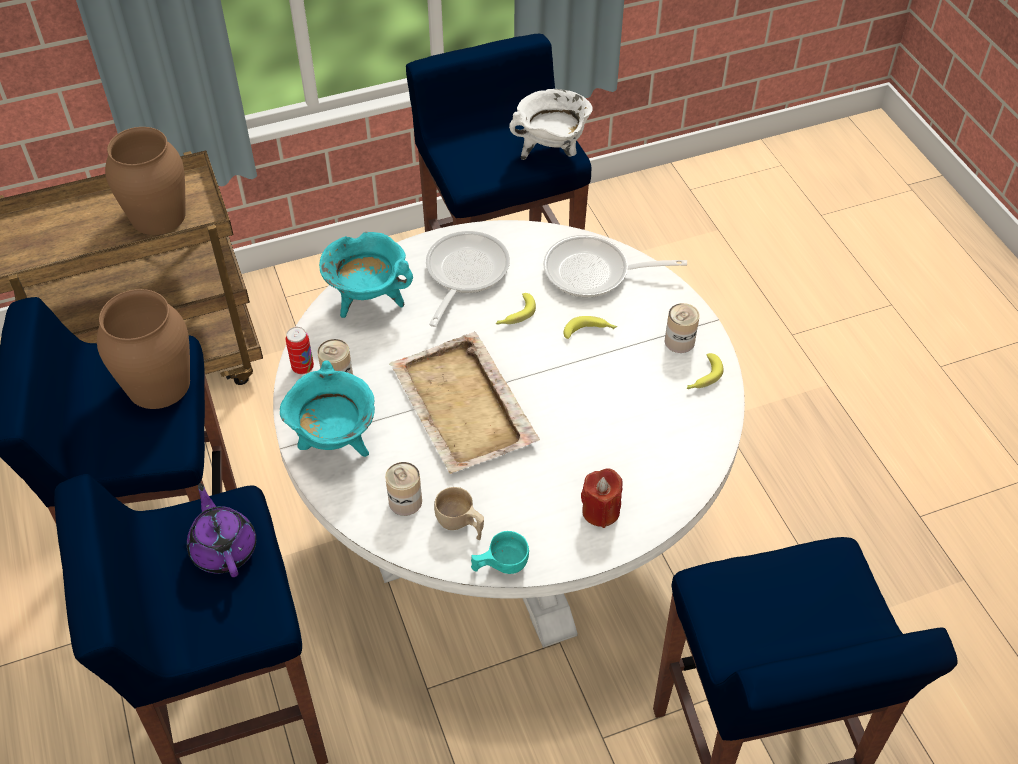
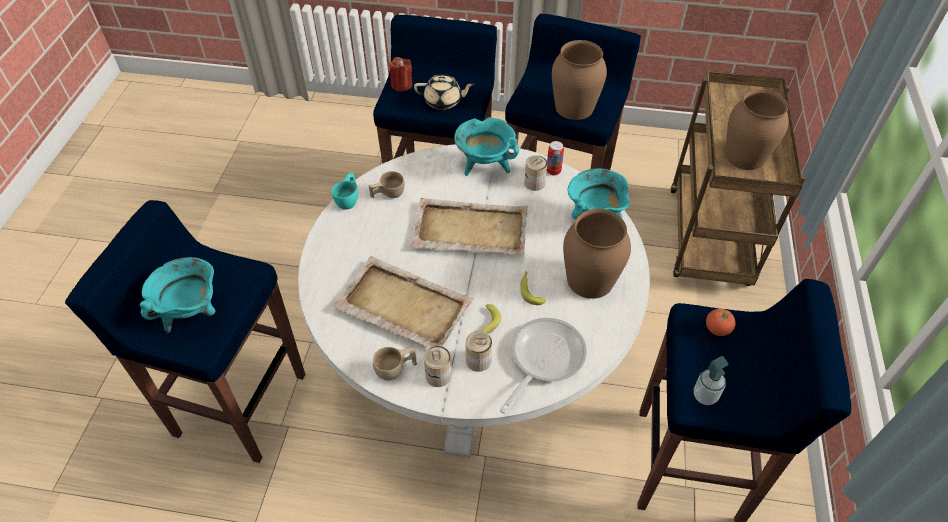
camera: 120 degrees right, 0 degrees up
purple teapot [187,483,256,577] -> beige teapot [414,74,475,110]
can [385,462,422,516] -> can moved to [466,331,492,372]
frying pan [426,231,510,327] -> brown vase [563,209,631,299]
white cooking pot [509,89,593,160] -> soap dispenser [694,356,729,405]
red candle [581,468,623,528] -> red candle moved to [389,57,412,91]
banana [687,353,724,389] -> beige cup [373,347,417,381]
none -> turquoise cooking pot [140,257,215,333]
none -> beige tray [333,256,474,348]
none -> tomato [706,309,736,336]

